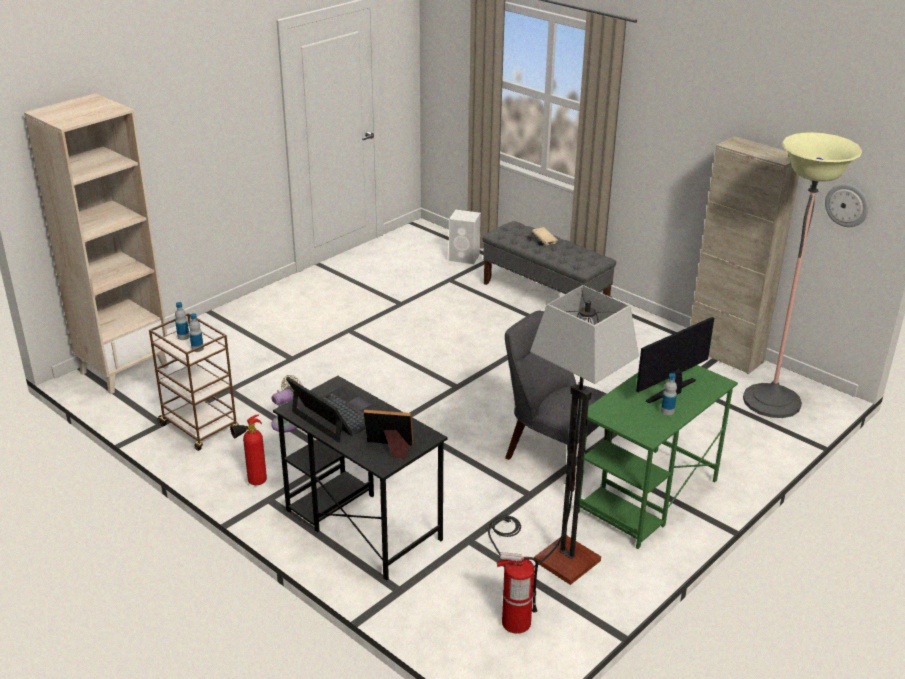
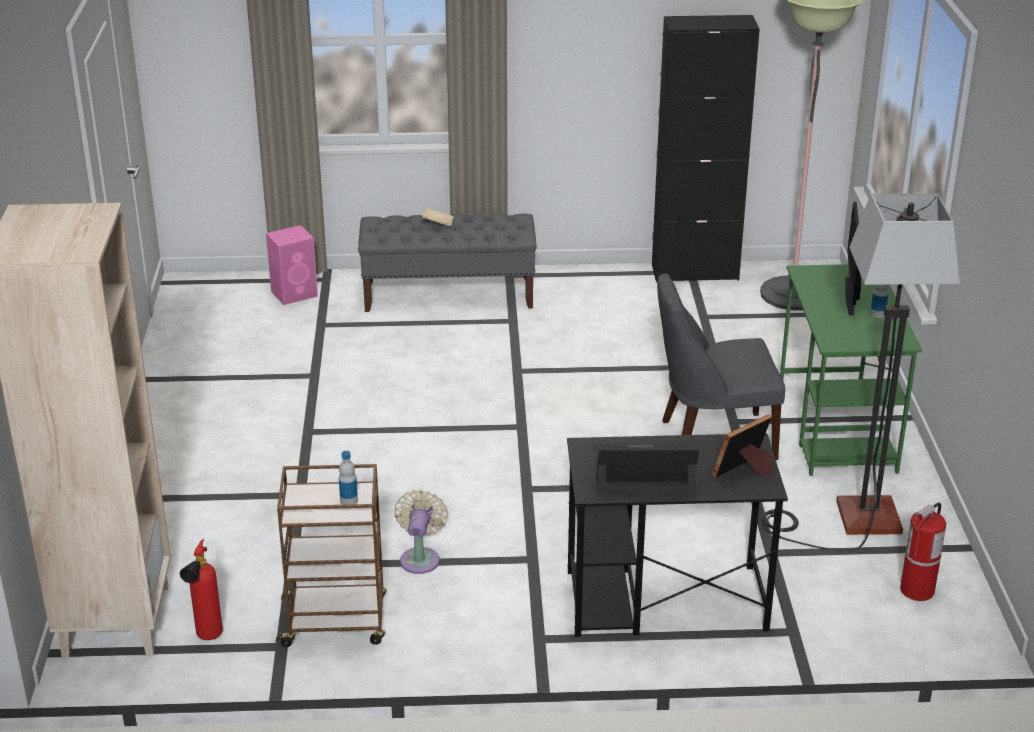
camera: 45 degrees left, 0 degrees up
bottle [175,302,190,340] -> none
fire extinguisher [230,415,267,485] -> fire extinguisher moved to [180,539,223,640]
white speaker [449,209,481,264] -> pink speaker [266,225,318,305]
beige cabinet [691,136,799,374] -> black cabinet [652,15,760,282]
wall clock [825,184,869,227] -> none

